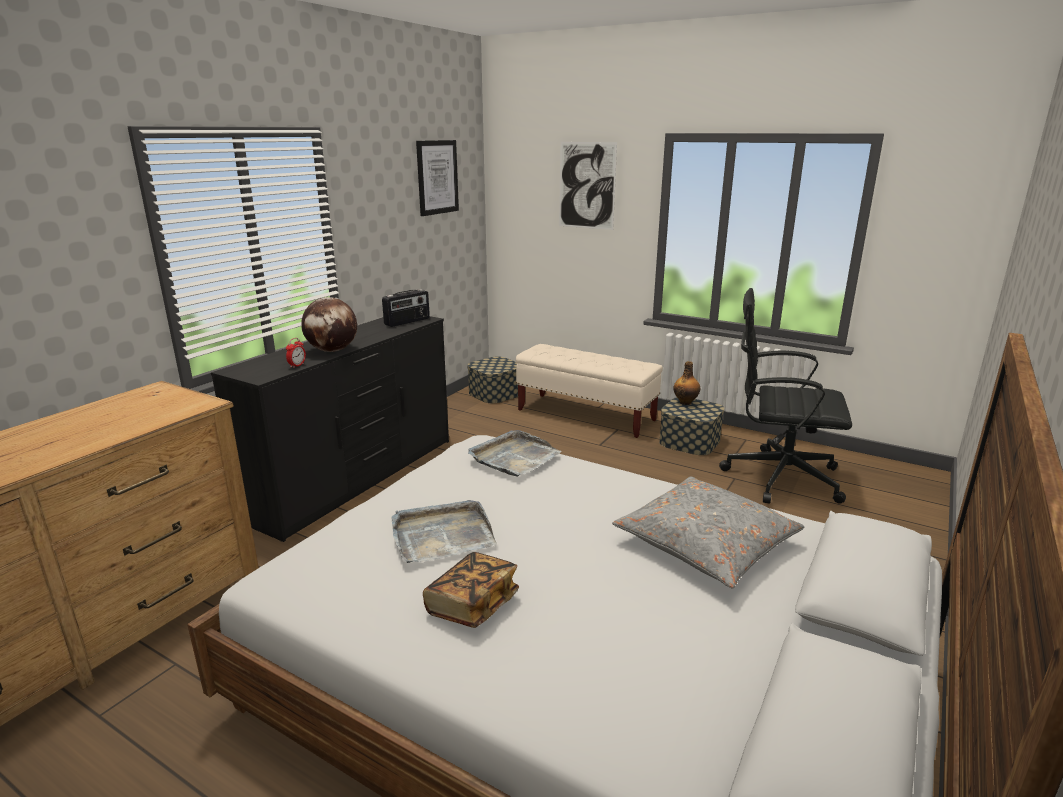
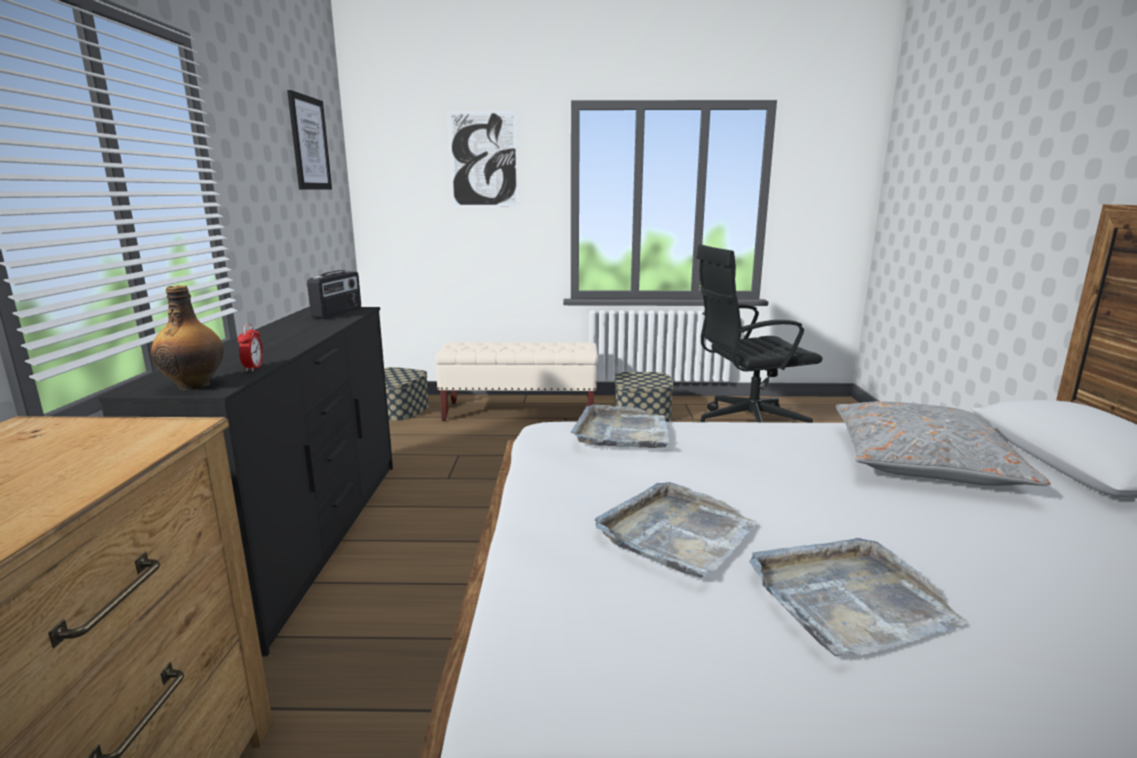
camera: 30 degrees left, 5 degrees down
globe [301,297,357,352] -> none
book [423,552,519,628] -> grey tray [749,538,968,656]
bottle [673,361,700,405] -> bottle moved to [151,285,224,390]

